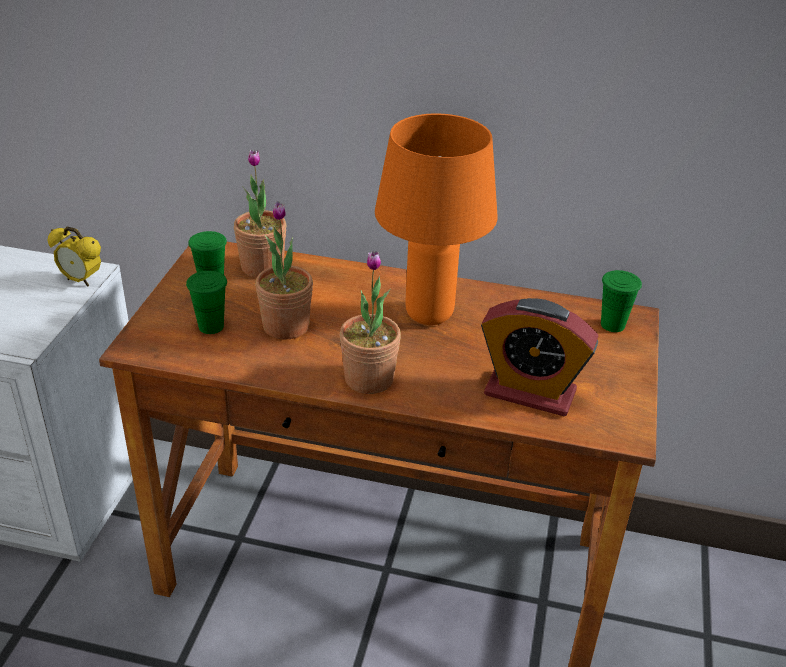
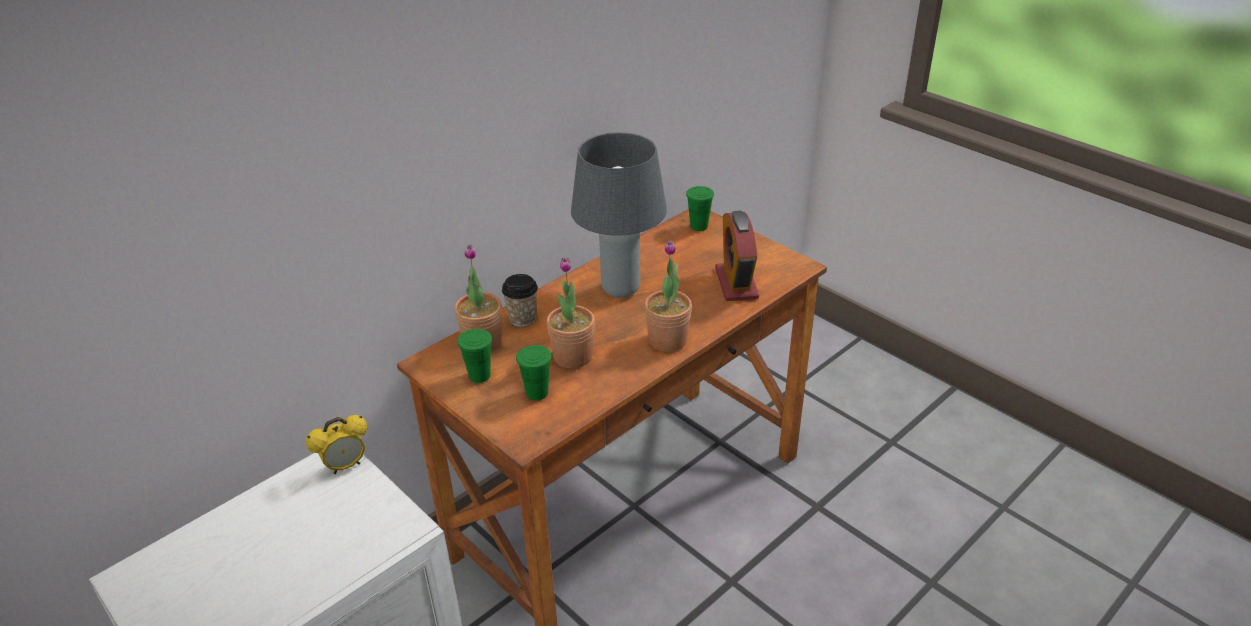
camera: 55 degrees left, 0 degrees up
orange table lamp [375,114,498,325] -> grey table lamp [571,132,667,298]
alarm clock [481,298,598,416] -> alarm clock turned 120 degrees clockwise [715,211,759,301]
none -> cup [502,274,538,327]

